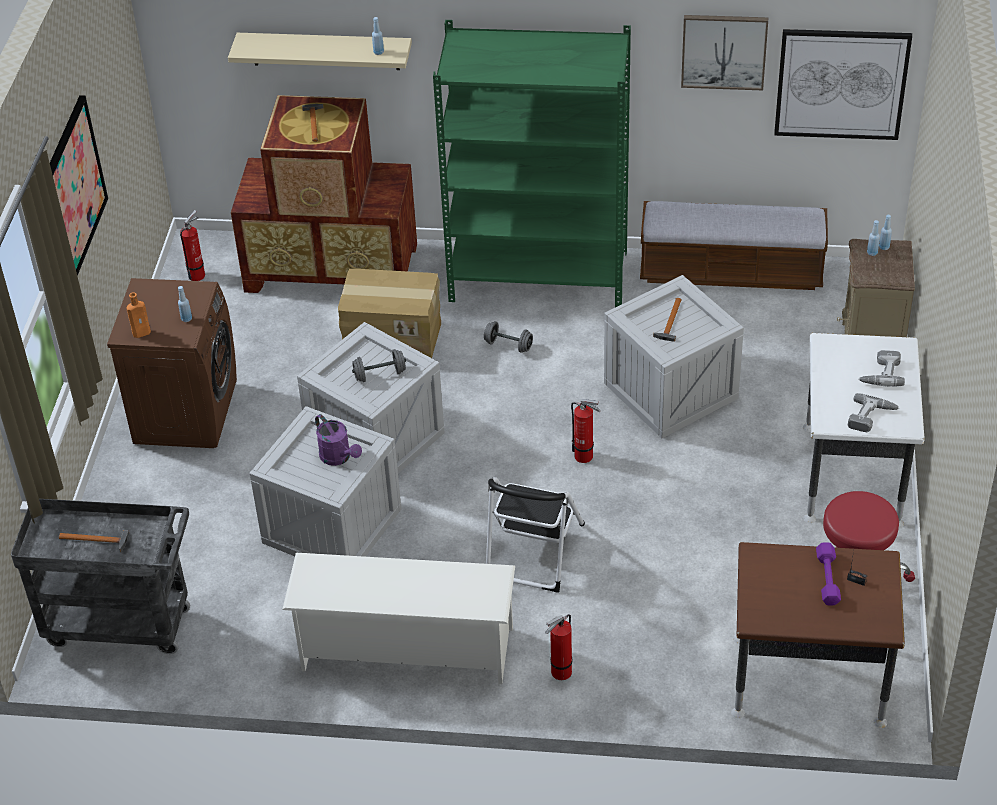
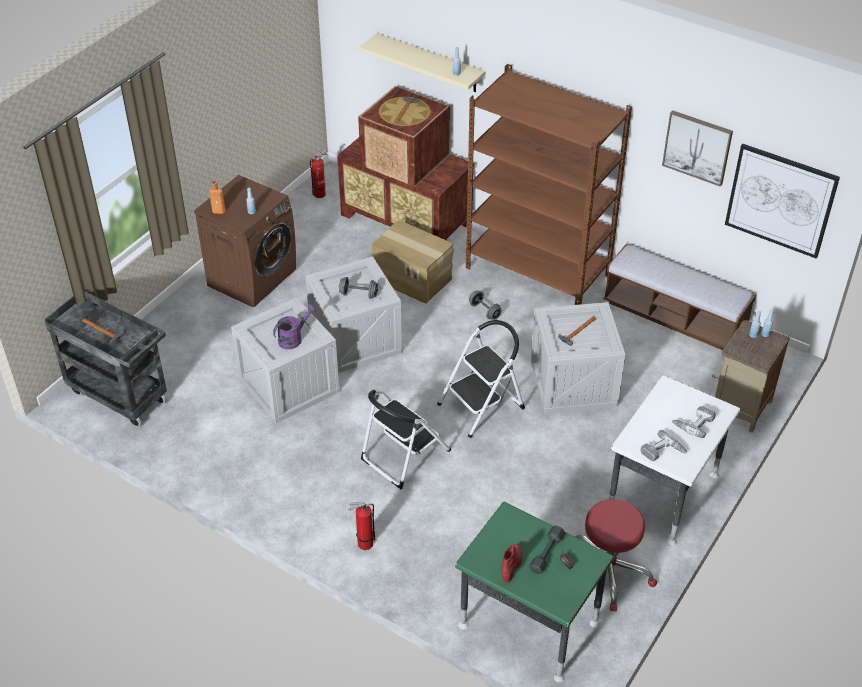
camera: 25 degrees right, 0 degrees up
picture [50,95,108,276] -> none
white shoe rack [282,553,515,684] -> none
purple watering can [315,414,362,466] -> purple watering can turned 120 degrees counterclockwise [273,304,316,349]
green bookcase [433,20,631,307] -> brown bookcase [466,64,632,305]
fire extinguisher [571,399,601,463] -> step ladder [437,320,525,438]
brown desk [731,542,905,728] -> green desk [455,502,614,682]
purple dumbbell [816,543,841,605] -> grey dumbbell [529,525,565,574]
none -> red boot [501,544,522,583]

